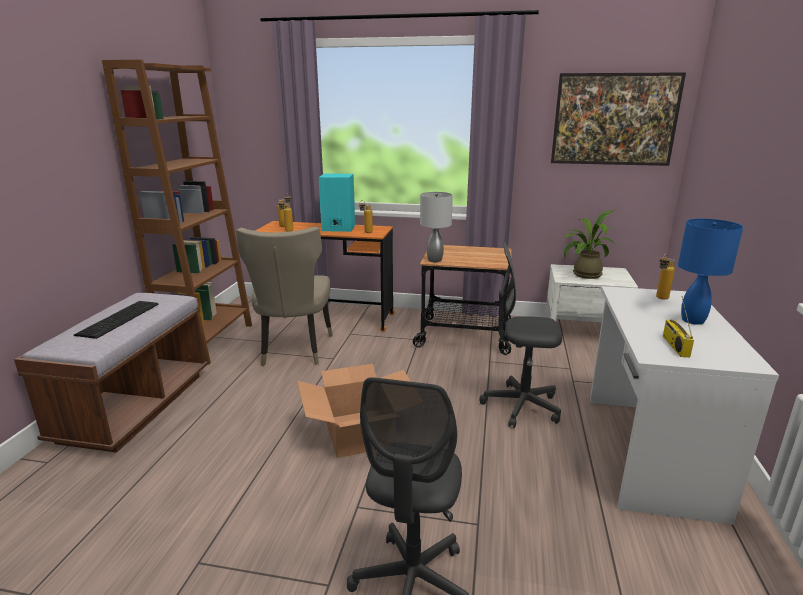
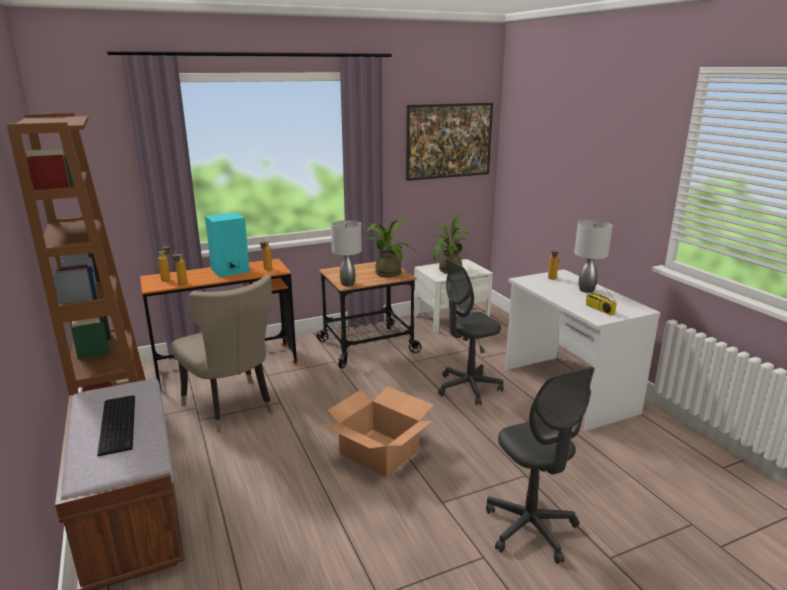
camera: 35 degrees left, 0 degrees up
blue table lamp [678,219,743,325] -> grey table lamp [574,220,613,293]
none -> potted plant [363,218,419,278]

